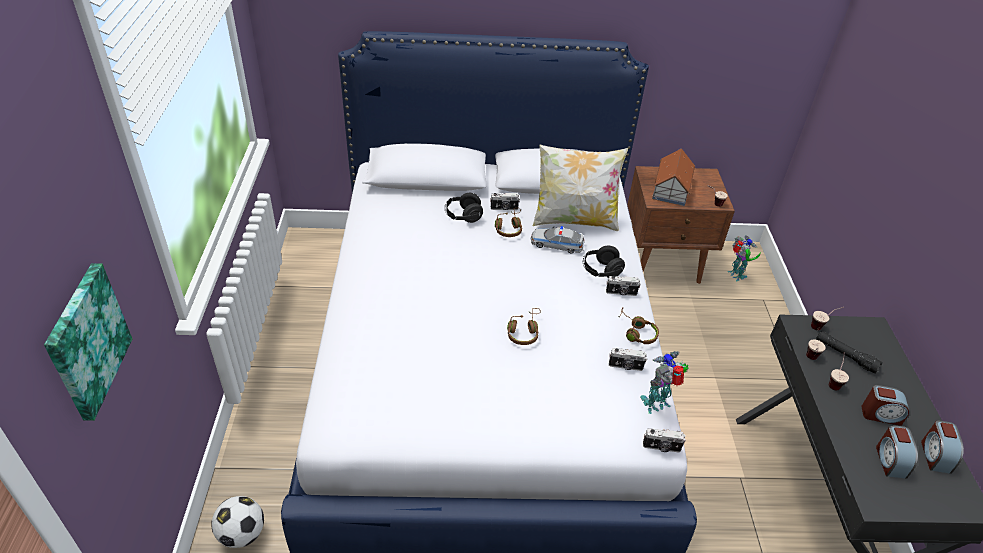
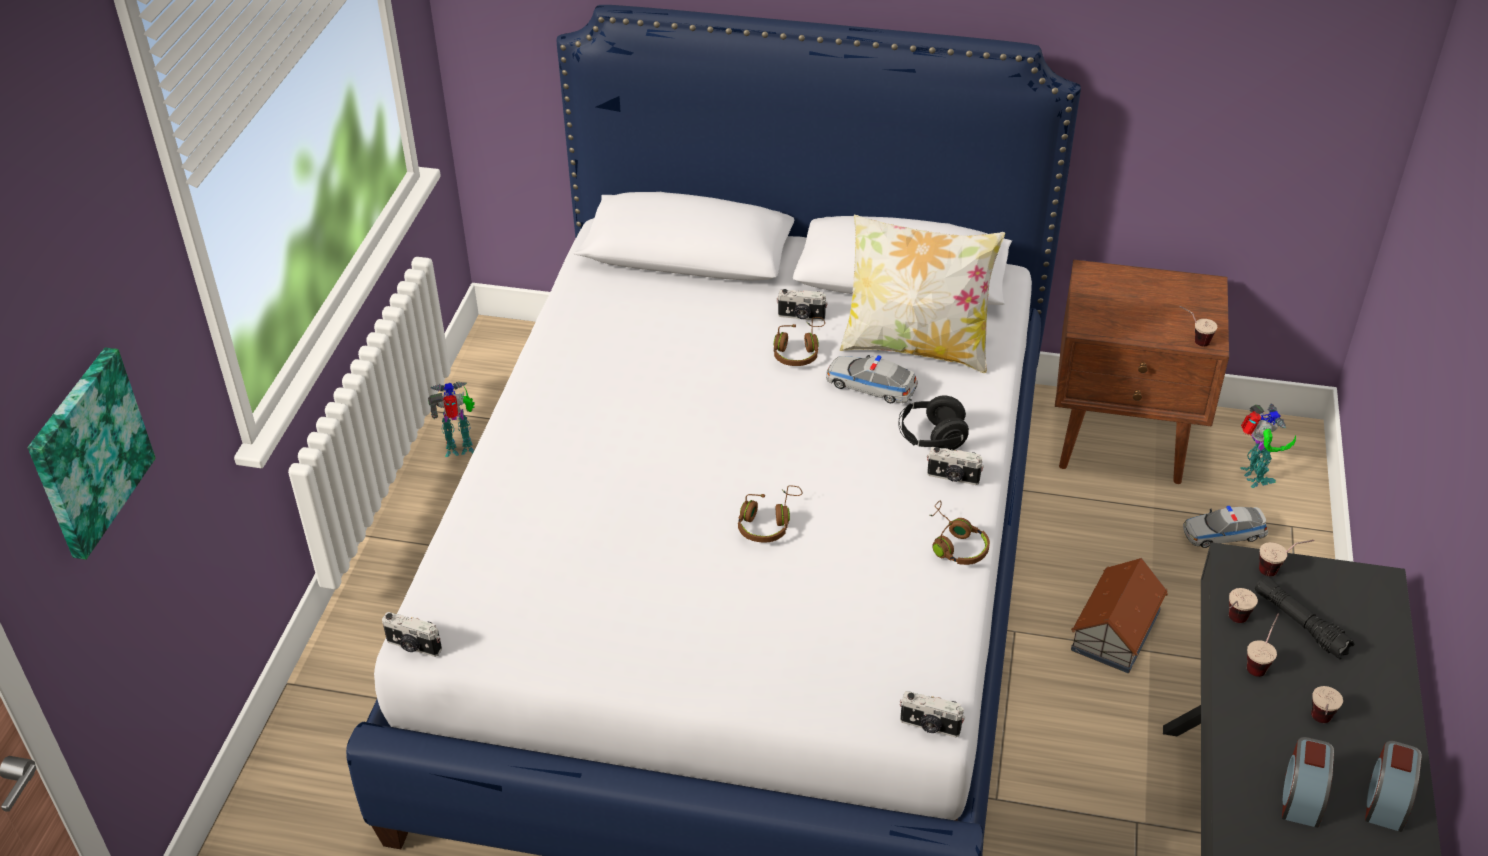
camera: 15 degrees right, 0 degrees up
football [211,496,264,548] -> none
black headphones [445,193,483,223] -> none
camera [609,348,647,371] -> camera moved to [382,612,442,657]
toy robot [640,351,688,414] -> toy robot moved to [428,382,475,457]
toy house [652,148,695,206] -> toy house moved to [1071,558,1168,673]
alarm clock [862,385,909,426] -> cup [1311,686,1343,723]
none -> toy car [1183,506,1268,548]

